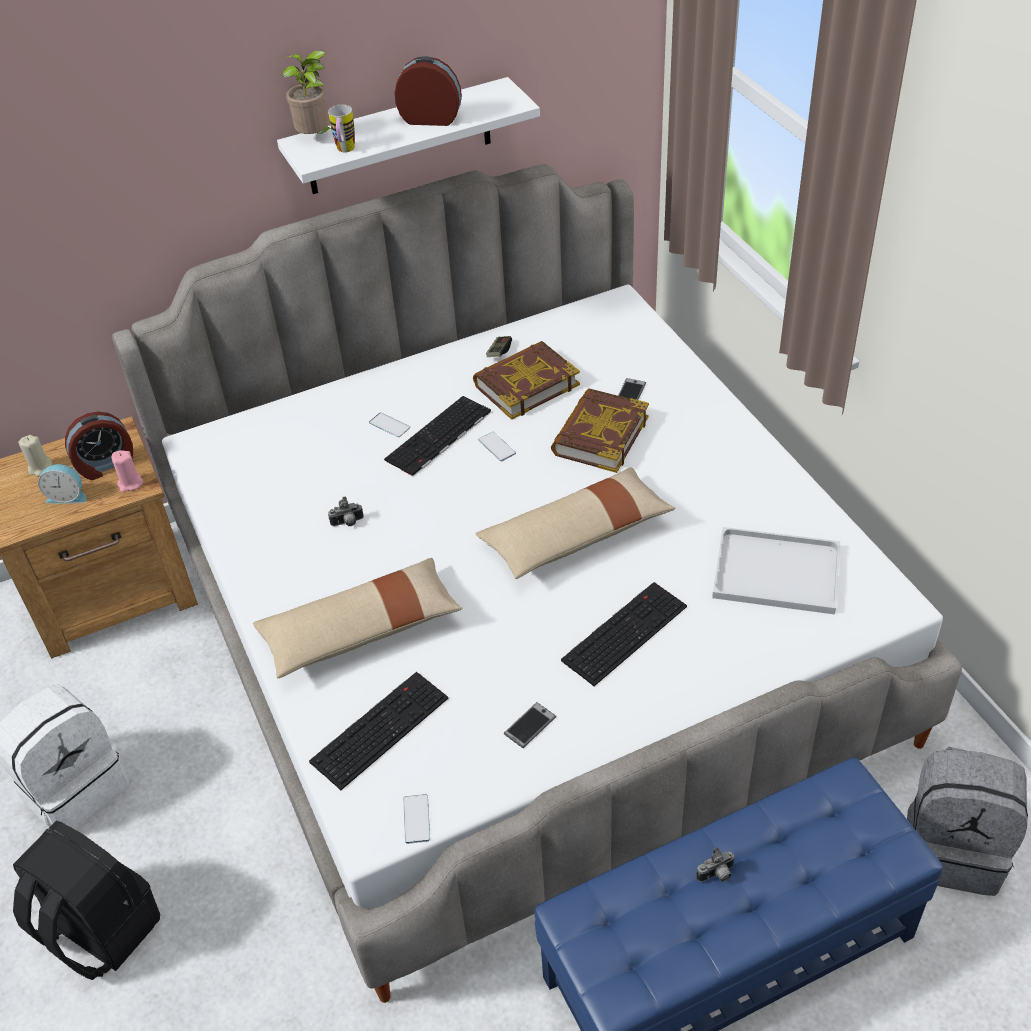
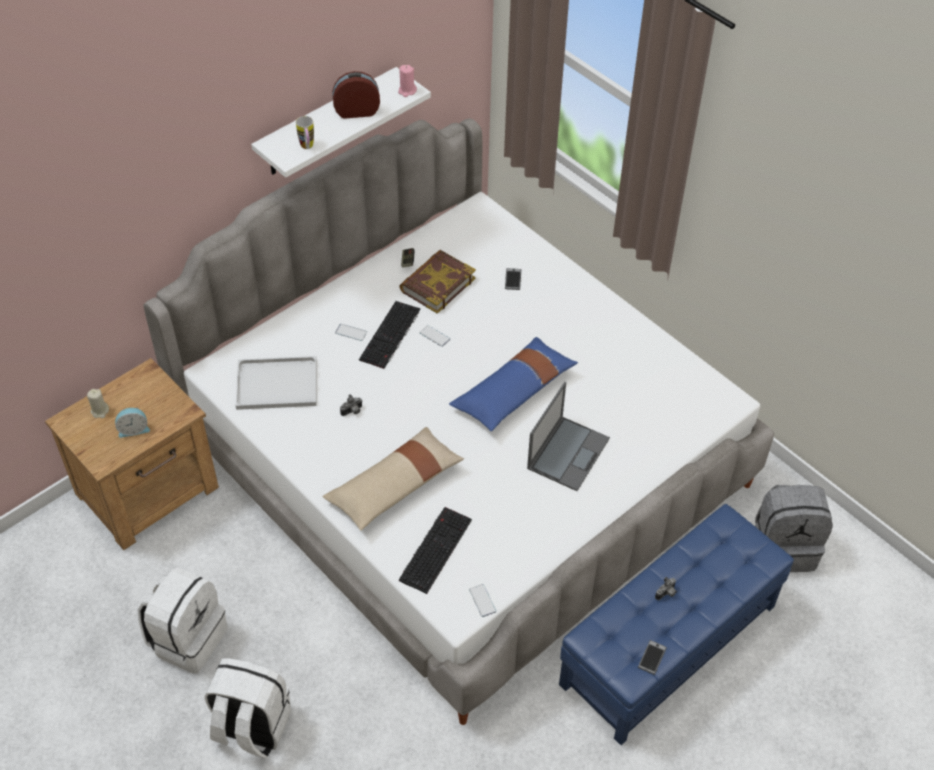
camera: 20 degrees left, 5 degrees up
black backpack [13,821,160,980] -> white backpack [205,658,291,759]
alarm clock [65,412,133,480] -> none
pink candle [112,450,143,492] -> pink candle moved to [398,65,417,97]
potted plant [283,50,331,134] -> none
beige pillow [476,467,675,579] -> blue pillow [449,337,578,432]
phone [504,702,556,748] -> phone moved to [638,640,667,675]
book [551,388,649,473] -> none
keyboard [561,582,687,686] -> laptop [527,382,610,491]
white tray [712,527,840,615] -> white tray moved to [236,356,317,410]

